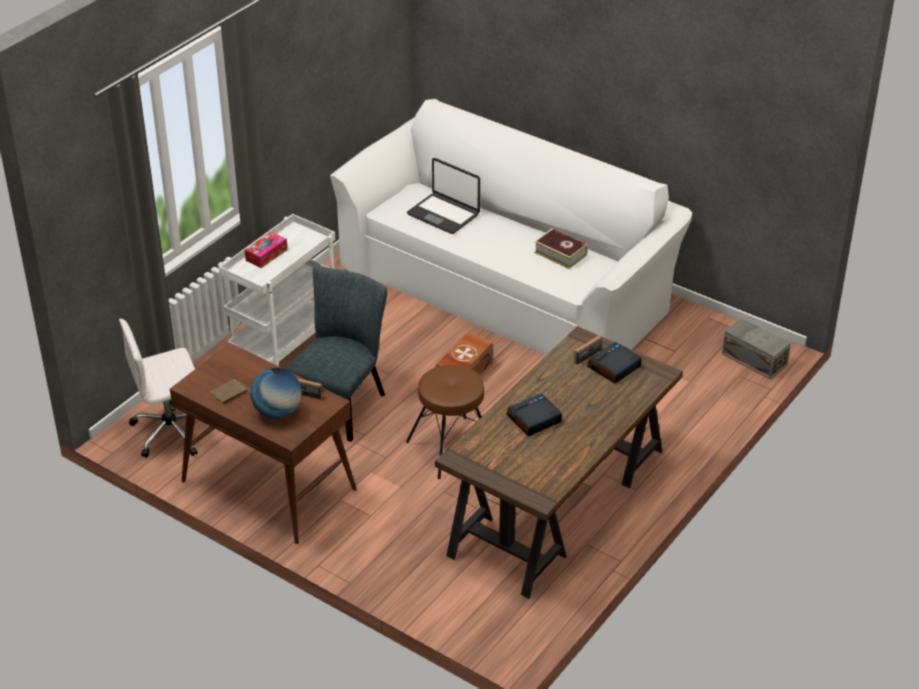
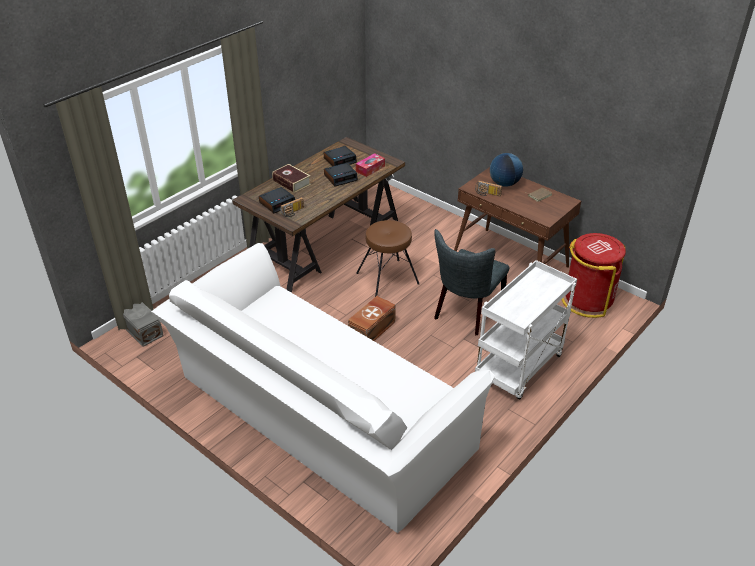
camera: 175 degrees left, 0 degrees up
white office chair [119,319,197,458] -> red trash can [562,233,626,318]
tissue box [245,232,287,268] -> tissue box moved to [356,153,385,177]
laptop [407,158,480,234] -> none
book [534,228,588,269] -> book moved to [272,164,311,193]
none -> alarm clock [324,146,357,166]

